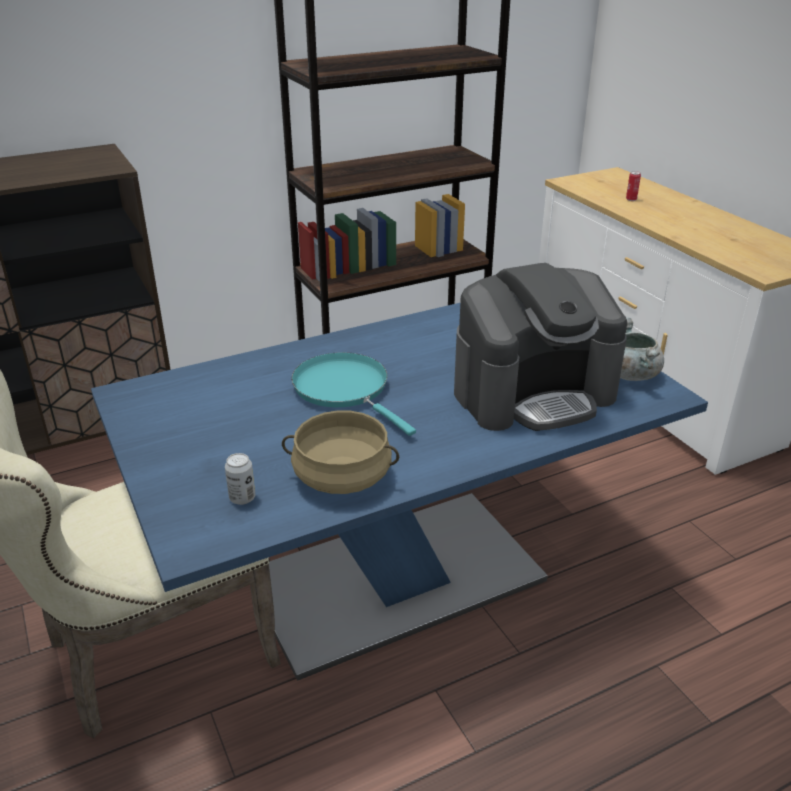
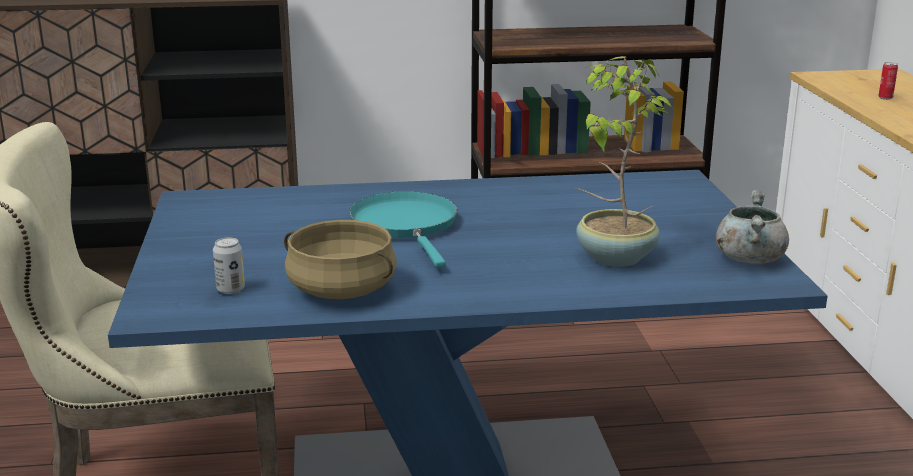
camera: 20 degrees right, 10 degrees down
coffee machine [454,263,627,431] -> potted plant [574,56,674,267]

